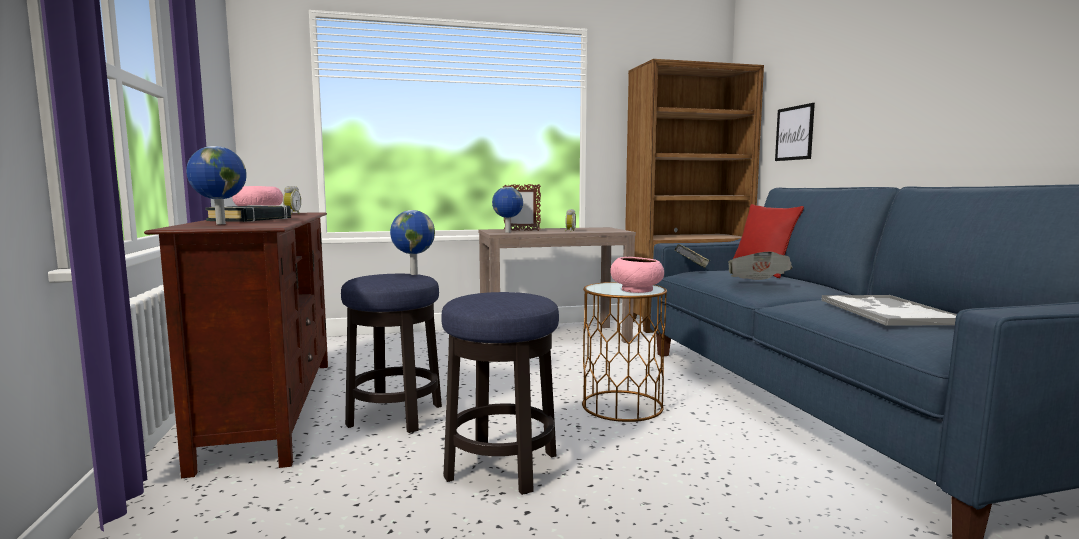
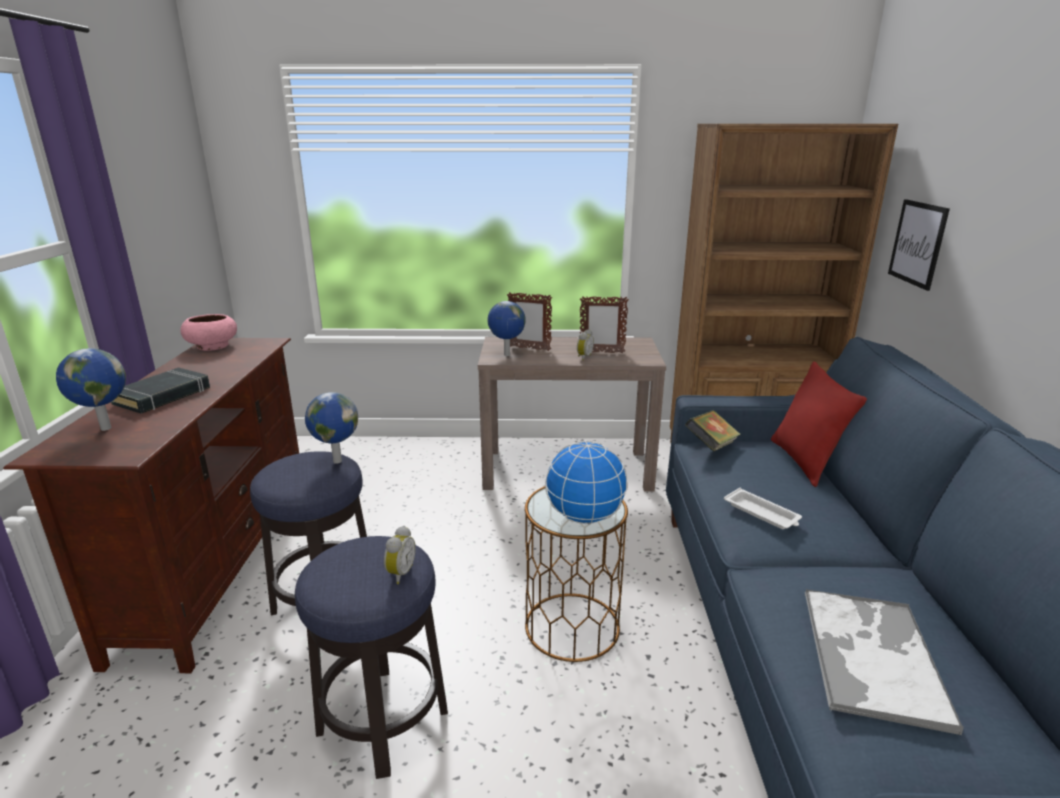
camera: 15 degrees right, 15 degrees up
alarm clock [283,186,301,215] -> alarm clock moved to [384,526,416,584]
pink bowl [610,257,664,293] -> globe [545,441,628,524]
newspaper [728,252,793,280] -> white tray [724,488,802,529]
none -> picture frame [580,296,629,354]

